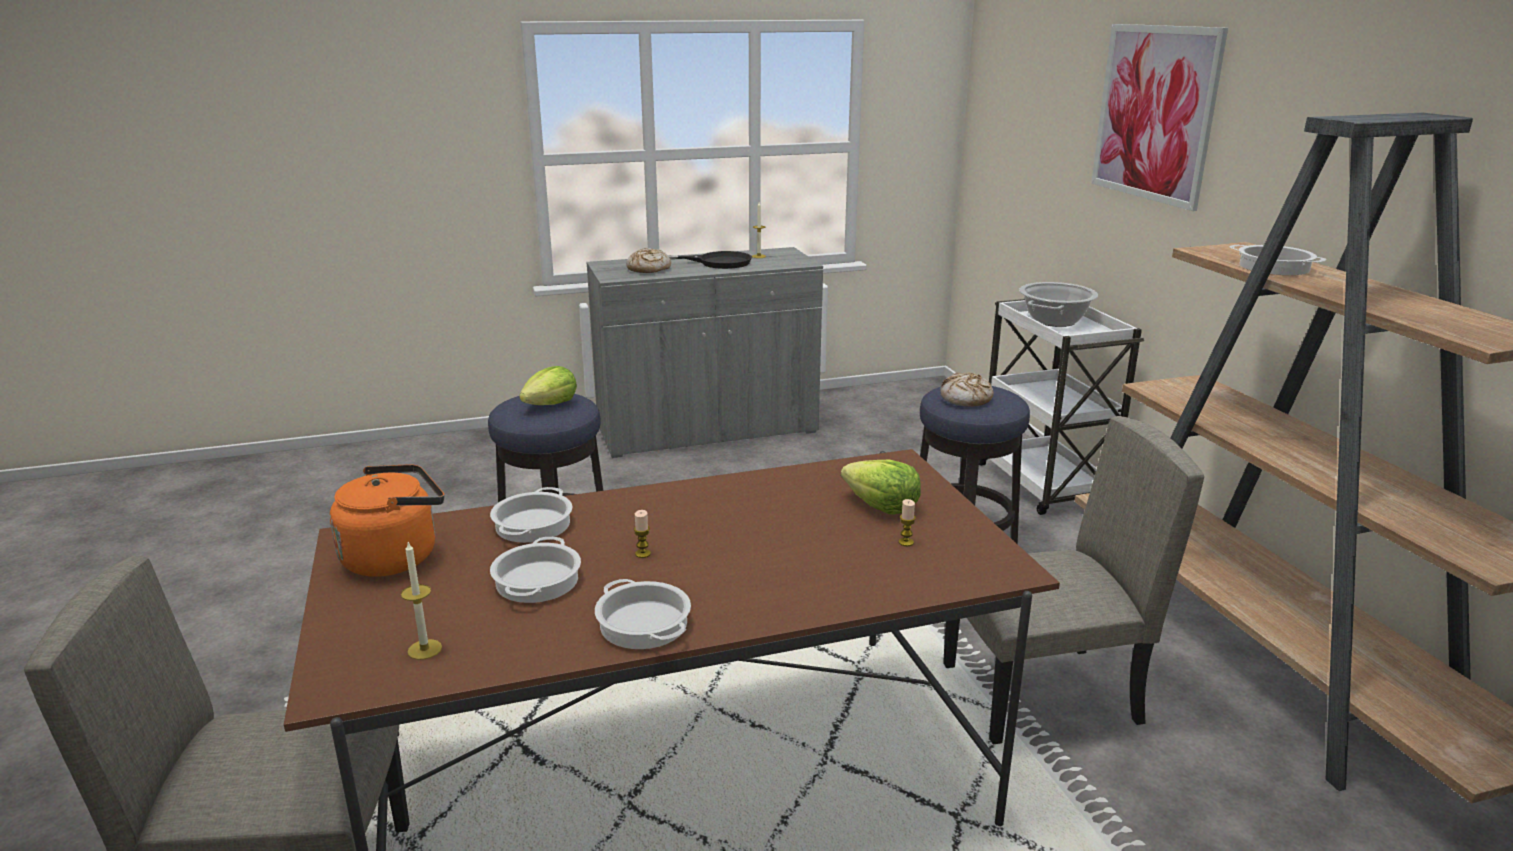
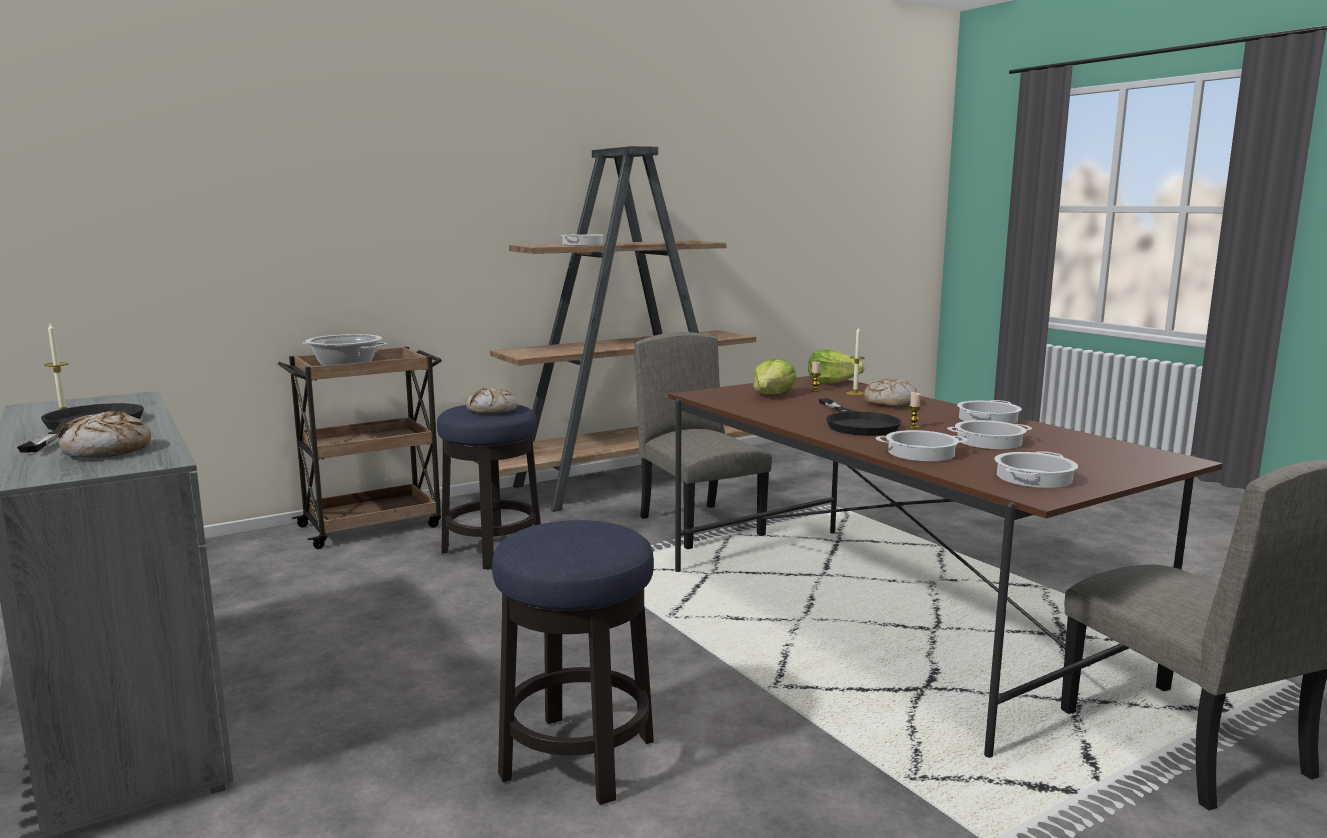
camera: 105 degrees left, 10 degrees down
orange kettle [330,464,444,577] -> cooking pot [994,451,1078,488]
candle [401,542,442,660] -> candle moved to [846,326,865,395]
lettuce [519,366,577,405] -> lettuce moved to [808,349,864,384]
white cart [979,299,1144,515] -> brown cart [278,347,442,549]
picture [1091,24,1228,211] -> none
none -> black frying pan [819,399,901,436]
none -> bread [864,379,917,407]

